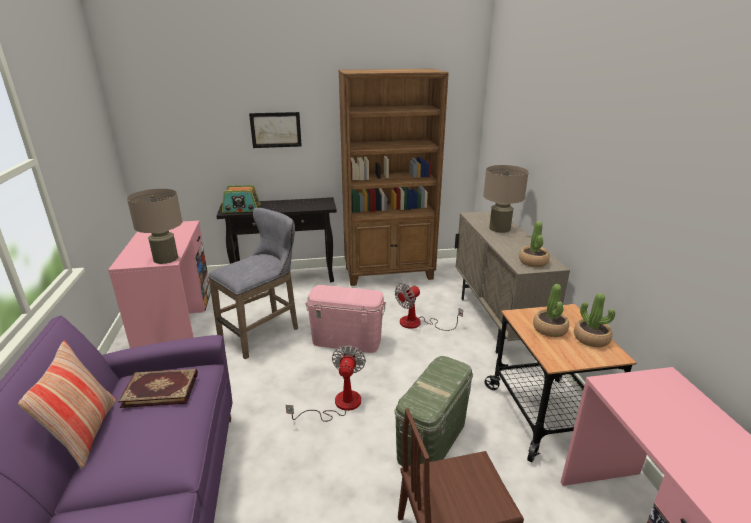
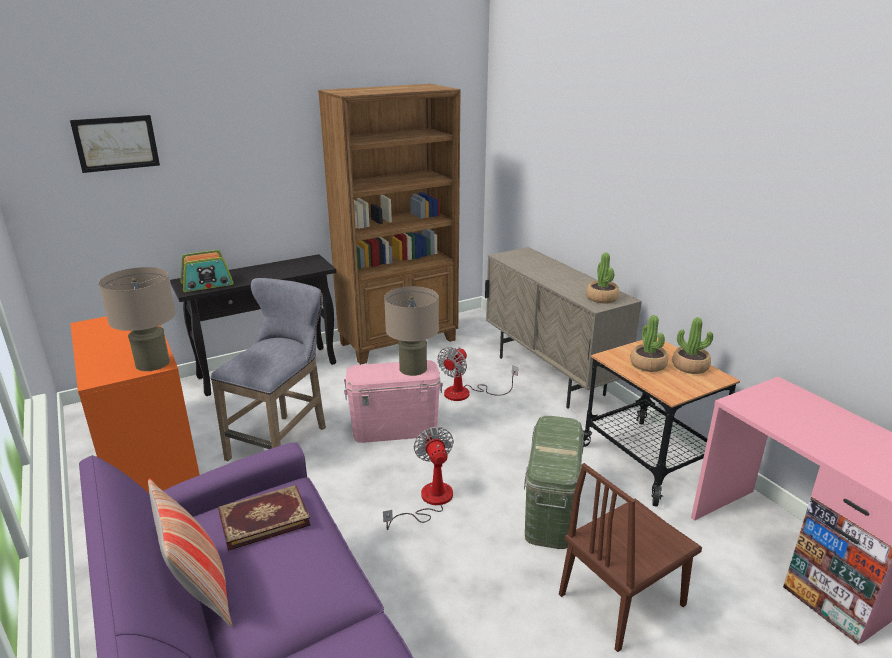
camera: 20 degrees left, 0 degrees up
pink desk [108,221,211,348] -> orange desk [70,316,200,493]
picture [249,112,302,148] -> picture moved to [70,115,160,173]
beige table lamp [483,165,529,233] -> beige table lamp moved to [384,286,439,376]

